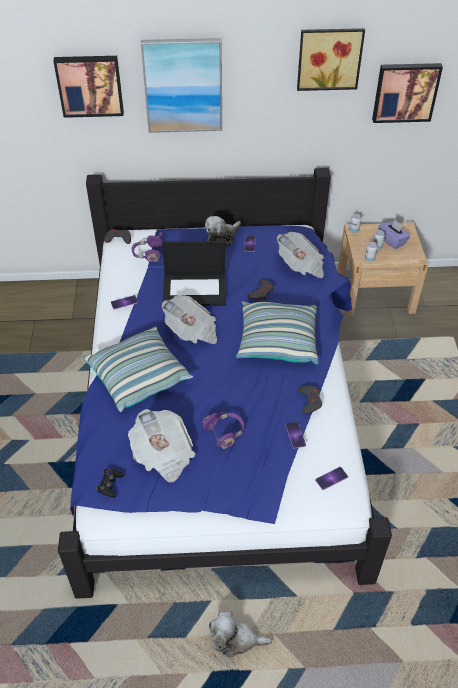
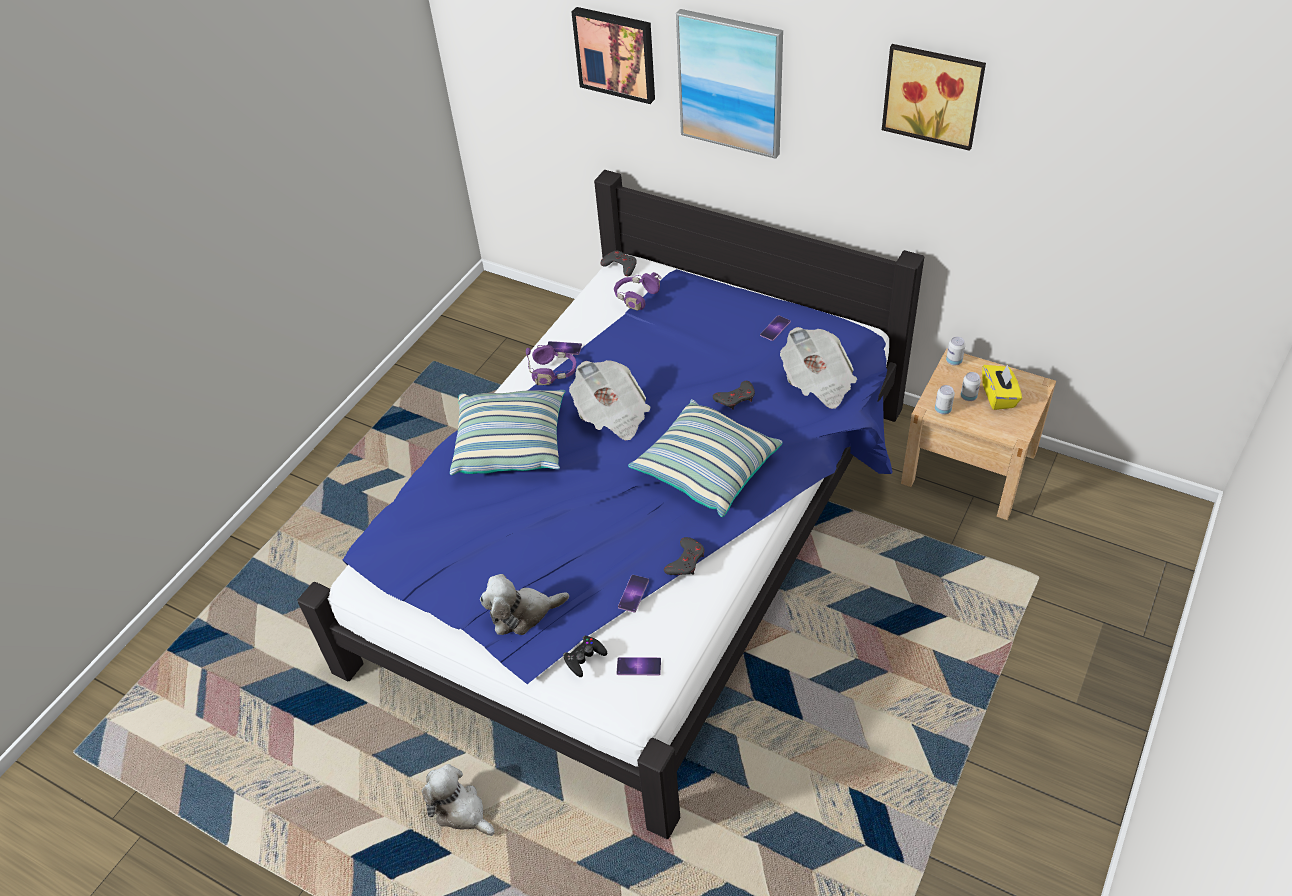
camera: 35 degrees right, 0 degrees up
black game controller [96,469,124,498] -> black game controller moved to [563,636,607,677]
newspaper [128,409,195,482] -> none
laptop [162,241,226,306] -> none
purple headphones [203,412,245,449] -> purple headphones moved to [526,345,576,385]
plush toy [205,216,241,247] -> plush toy moved to [480,574,569,635]
picture [372,63,443,123] -> none
purple tissue box [378,219,410,249] -> yellow tissue box [982,364,1022,410]

